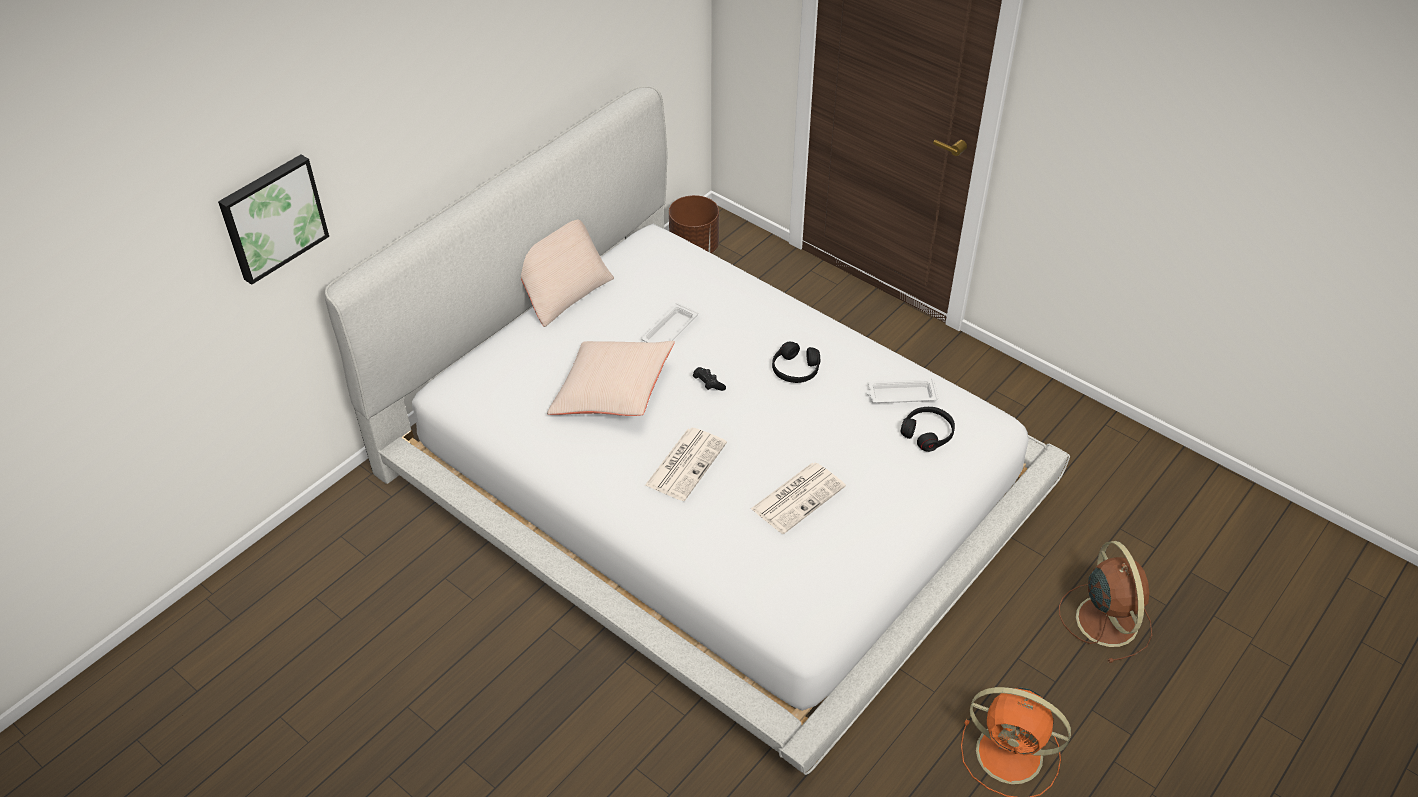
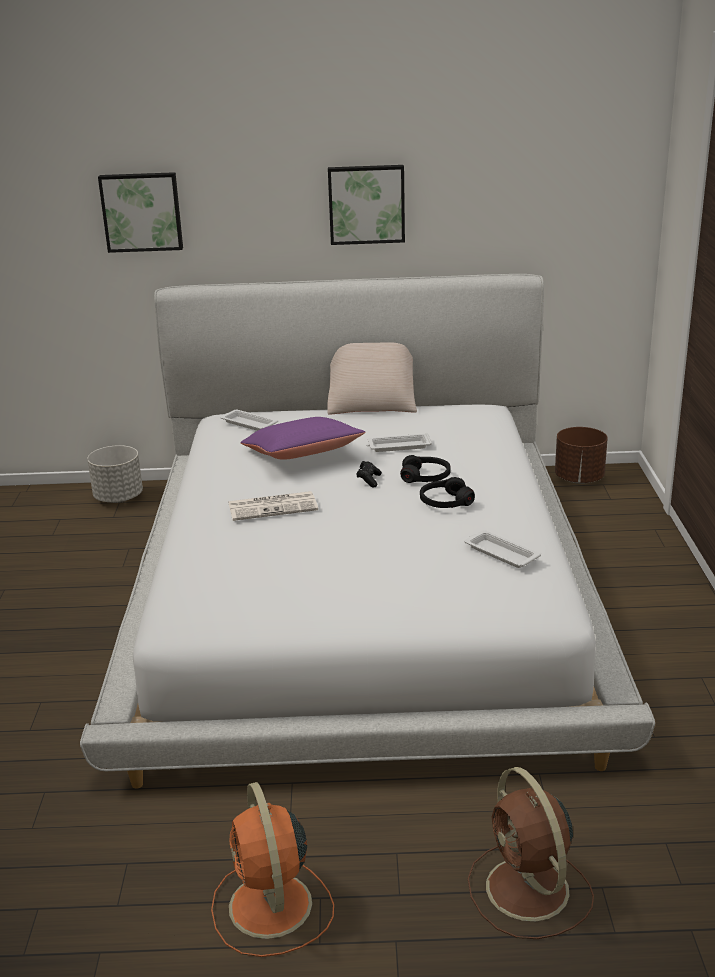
camera: 50 degrees right, 20 degrees down
beige pillow [547,341,675,416] -> purple pillow [240,417,365,460]
newspaper [751,463,846,534] -> none
black headphones [900,407,955,452] -> black headphones moved to [400,455,450,483]
brown fan [1059,541,1152,663] -> brown fan turned 120 degrees clockwise [468,767,594,939]
none -> grey planter [87,445,143,503]
none -> white tray [220,410,278,431]
none -> picture [328,165,405,245]

